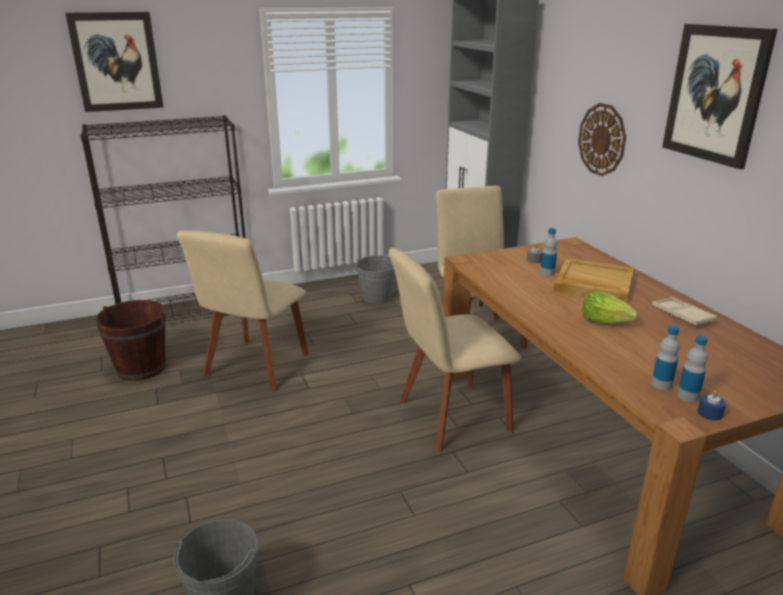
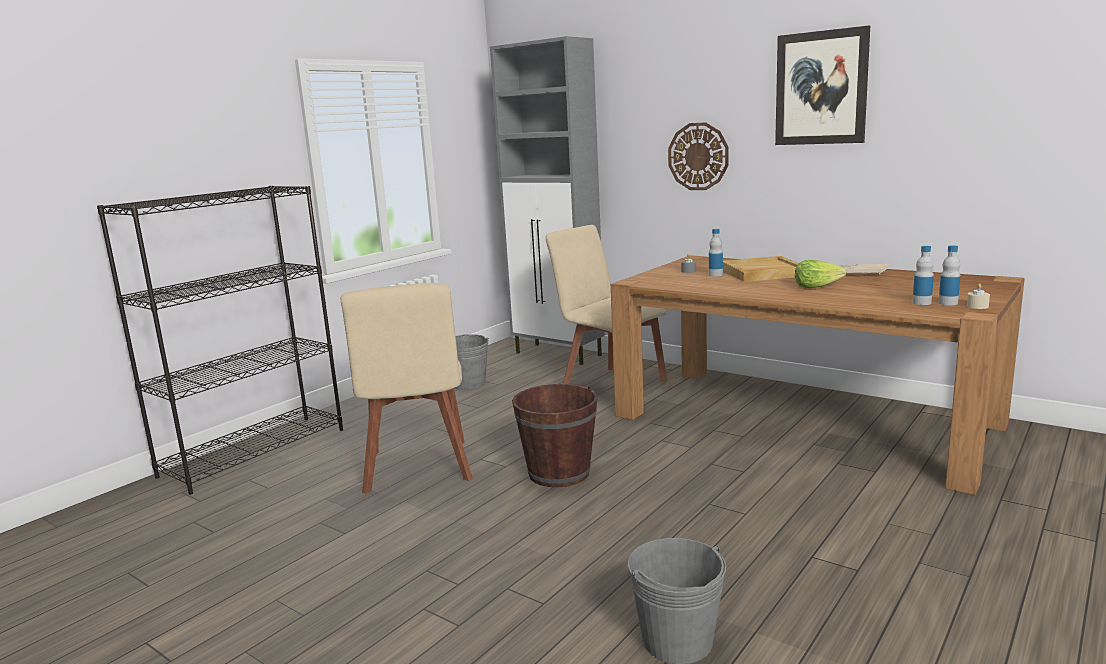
camera: 30 degrees left, 10 degrees down
picture [65,12,164,112] -> none
brown bucket [95,300,166,381] -> brown bucket moved to [512,384,598,487]
beige chair [389,248,521,453] -> none
blue candle [698,390,726,421] -> beige candle [967,283,990,309]

